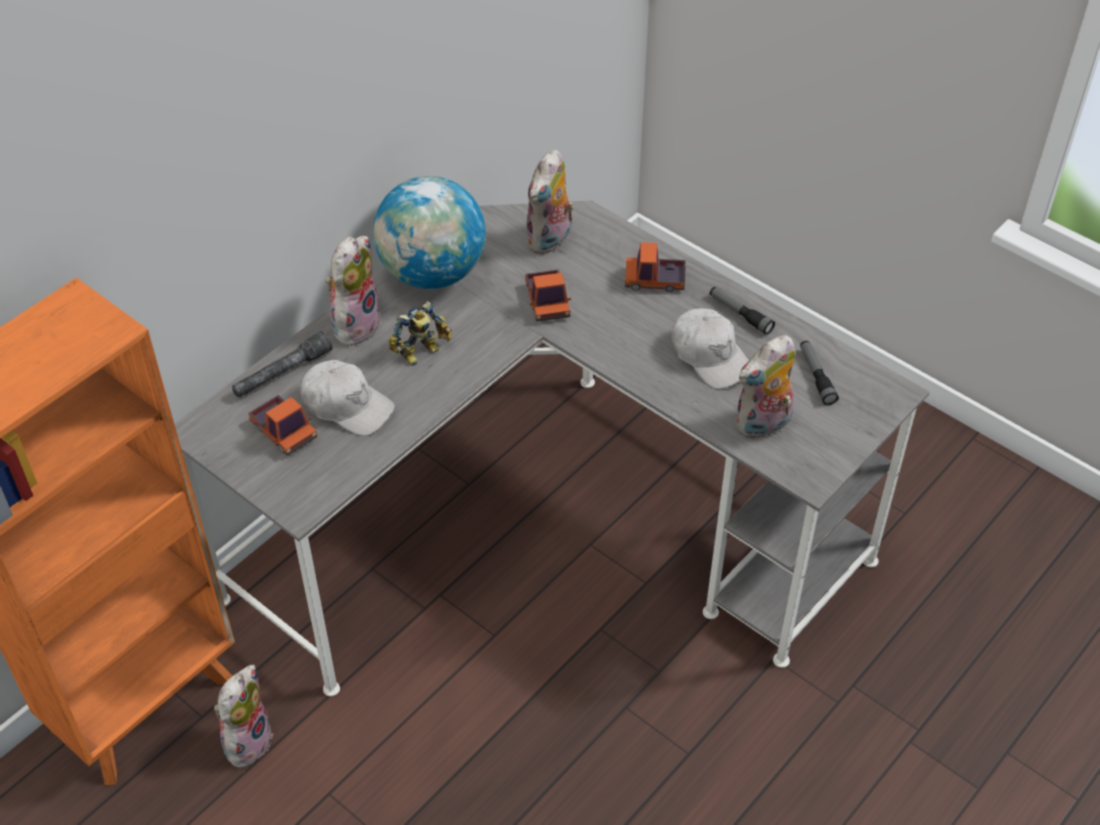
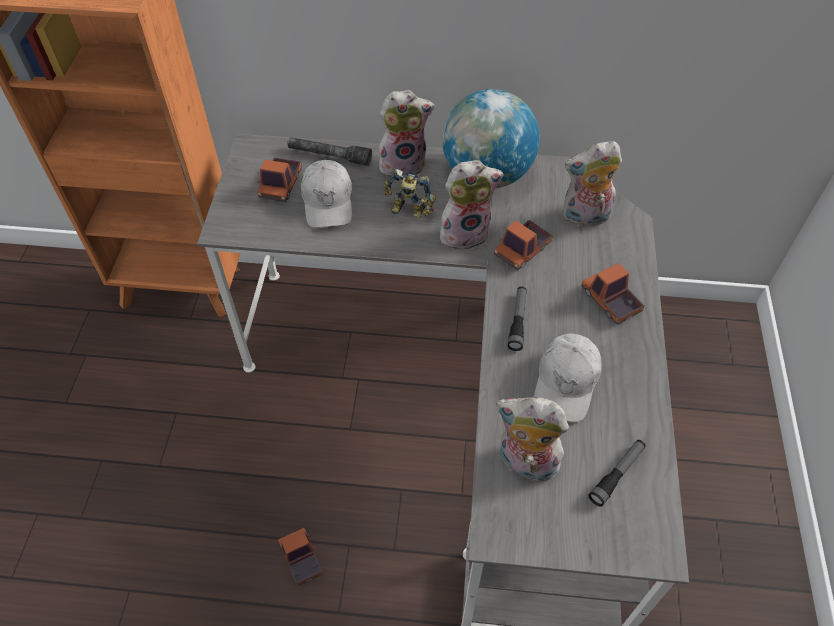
camera: 55 degrees right, 5 degrees up
plush toy [214,664,273,768] -> plush toy moved to [440,160,504,250]
flashlight [710,287,775,335] -> flashlight moved to [508,287,527,351]
none -> toy truck [278,528,323,586]

